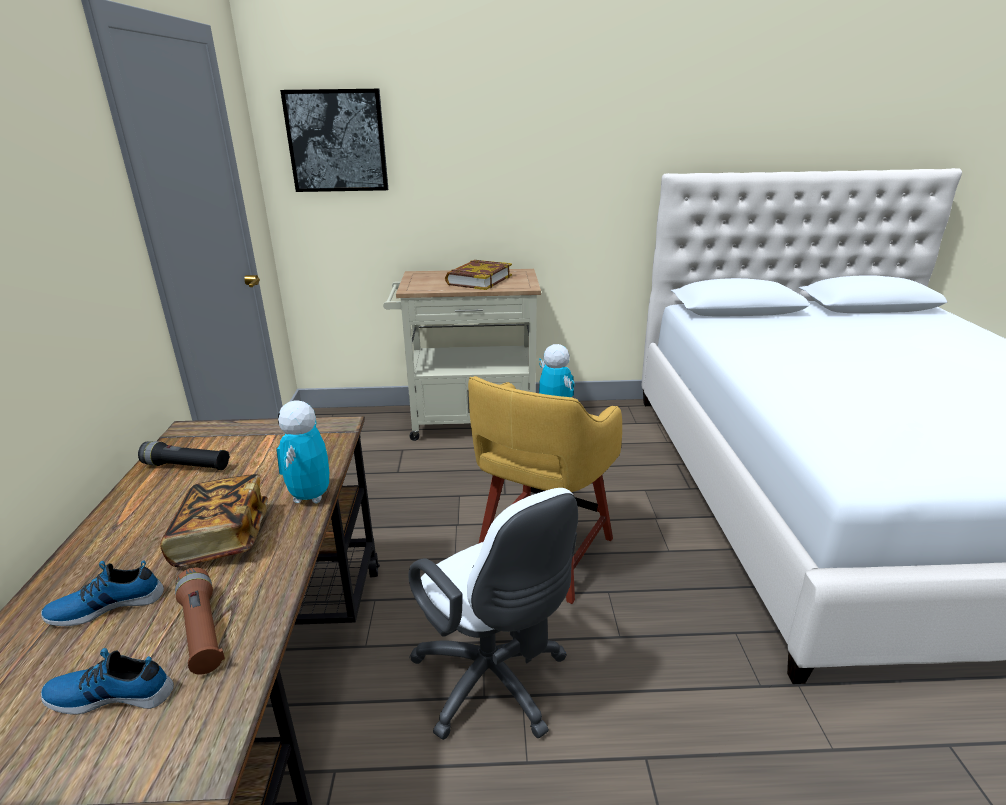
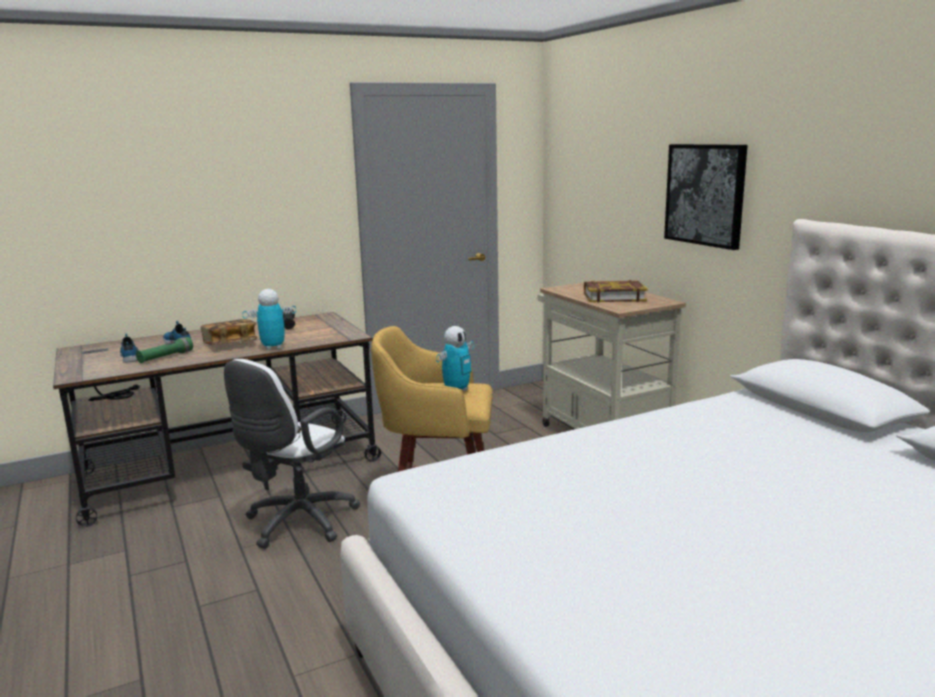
camera: 65 degrees right, 10 degrees down
brown flashlight [175,568,225,675] -> green flashlight [136,337,193,363]
picture [280,89,388,192] -> picture moved to [664,144,748,250]

